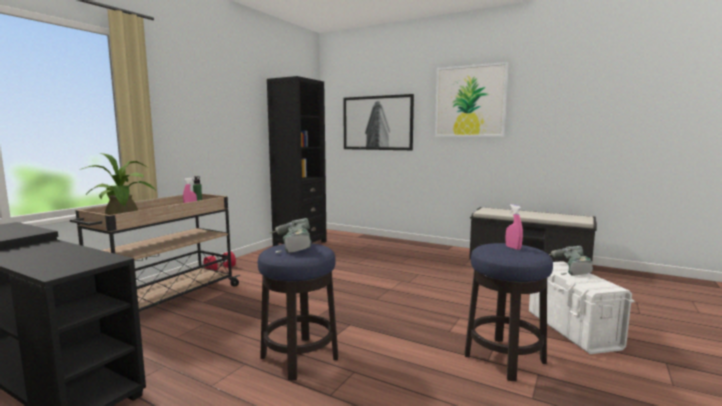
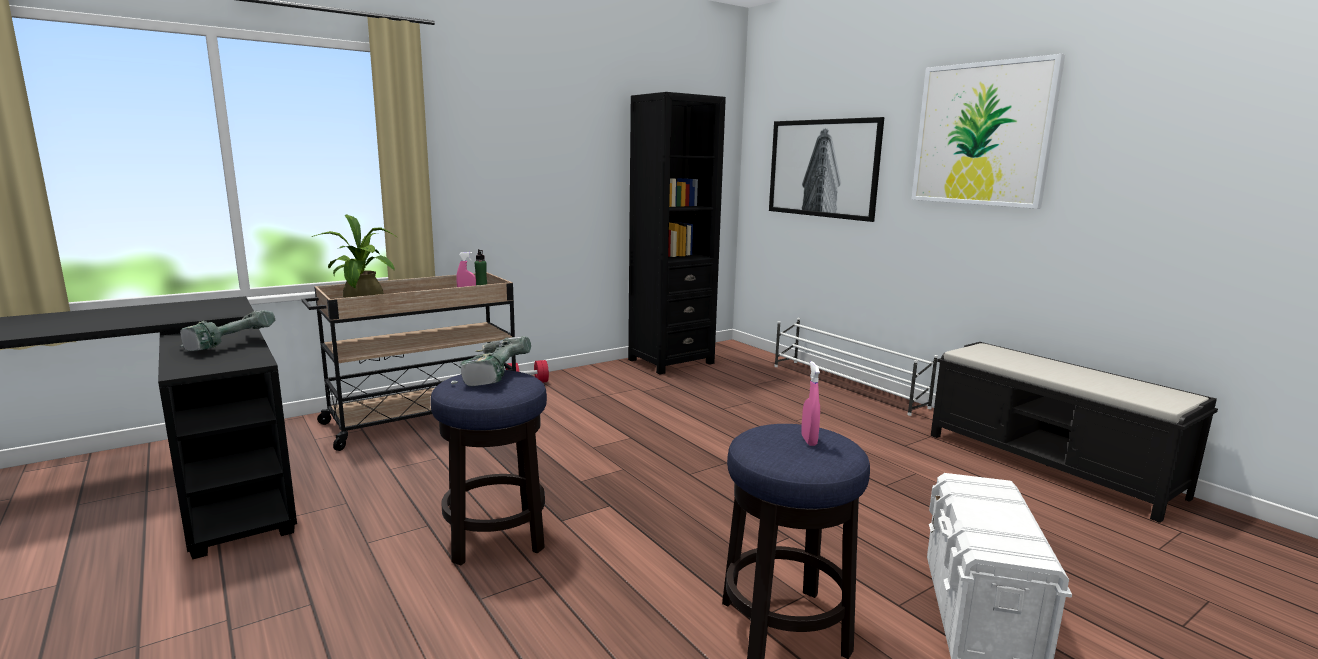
camera: 25 degrees right, 5 degrees up
power drill [549,246,593,276] -> power drill moved to [180,310,275,351]
none -> white shoe rack [775,318,938,416]

